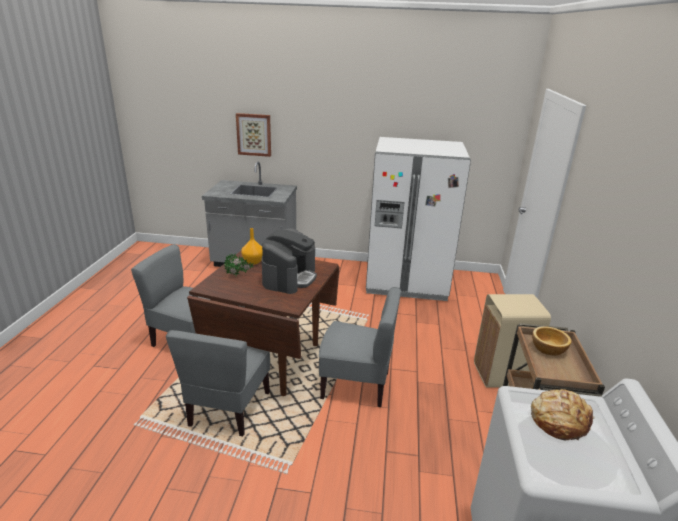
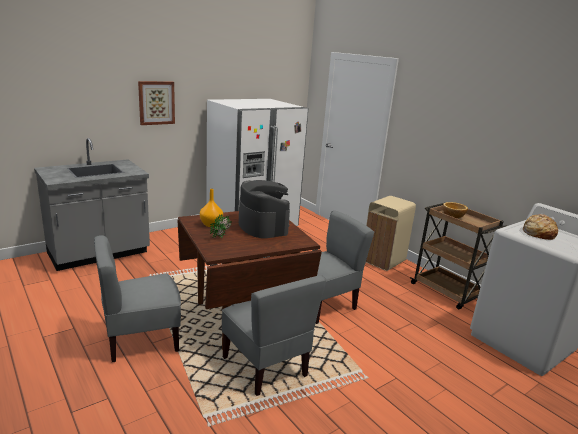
camera: 45 degrees left, 5 degrees down
picture [236,113,271,157] -> picture moved to [138,81,175,125]

